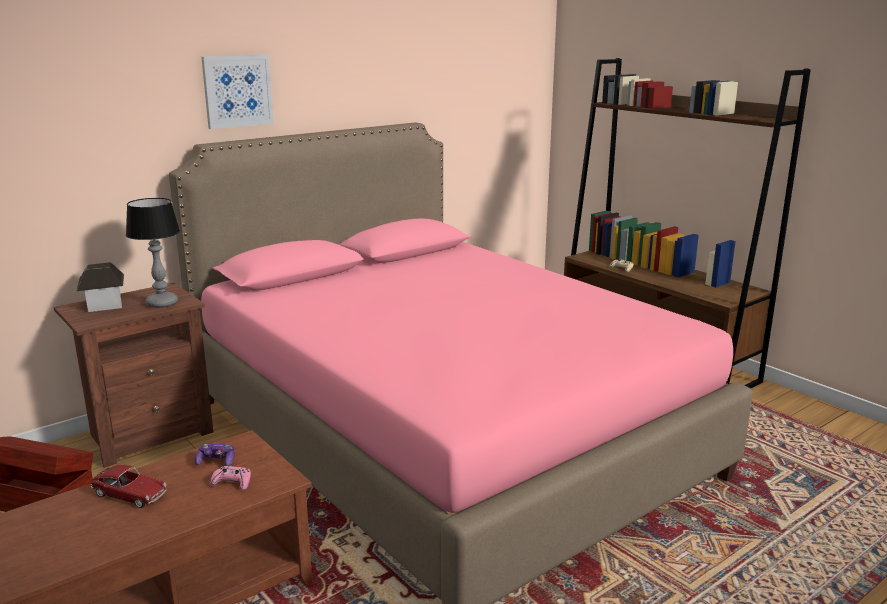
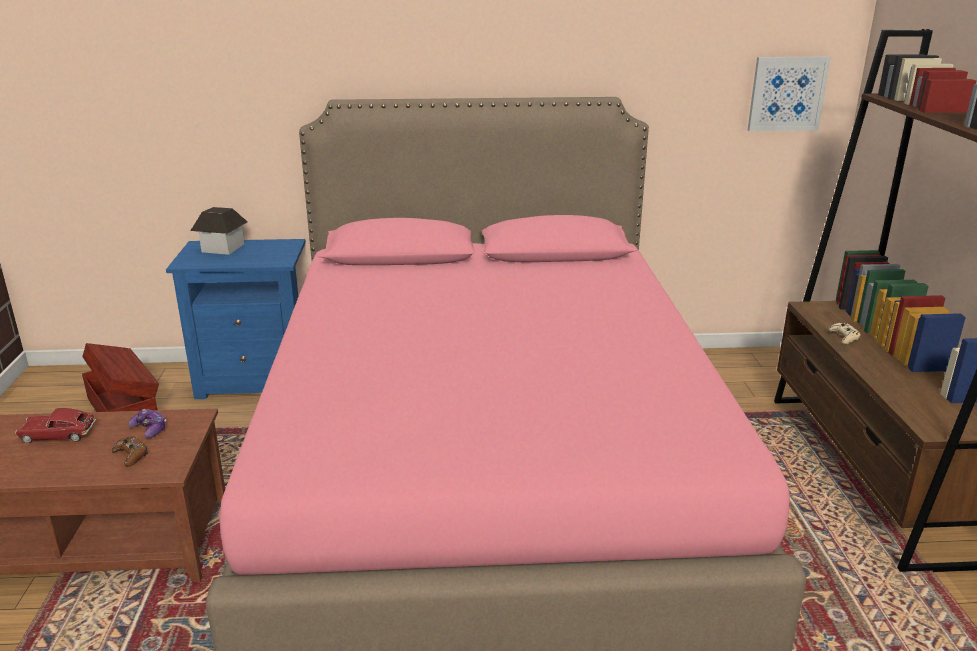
camera: 35 degrees right, 5 degrees up
brown nightstand [54,283,213,468] -> blue nightstand [166,239,306,399]
toy car [91,465,167,508] -> toy car turned 120 degrees clockwise [15,408,96,443]
table lamp [126,198,180,308] -> none
picture [201,54,274,129] -> picture moved to [748,57,831,131]
pink game controller [210,466,251,490] -> brown game controller [112,436,148,467]

